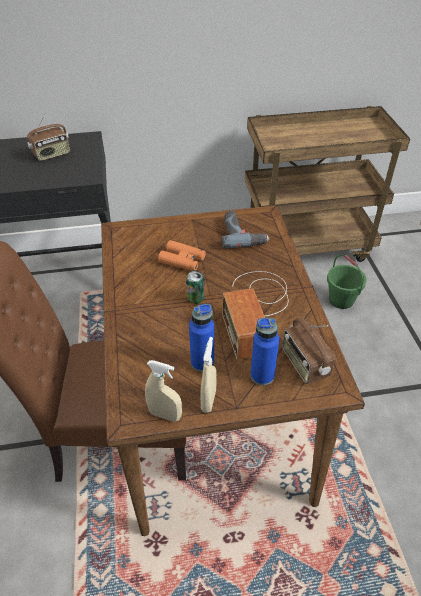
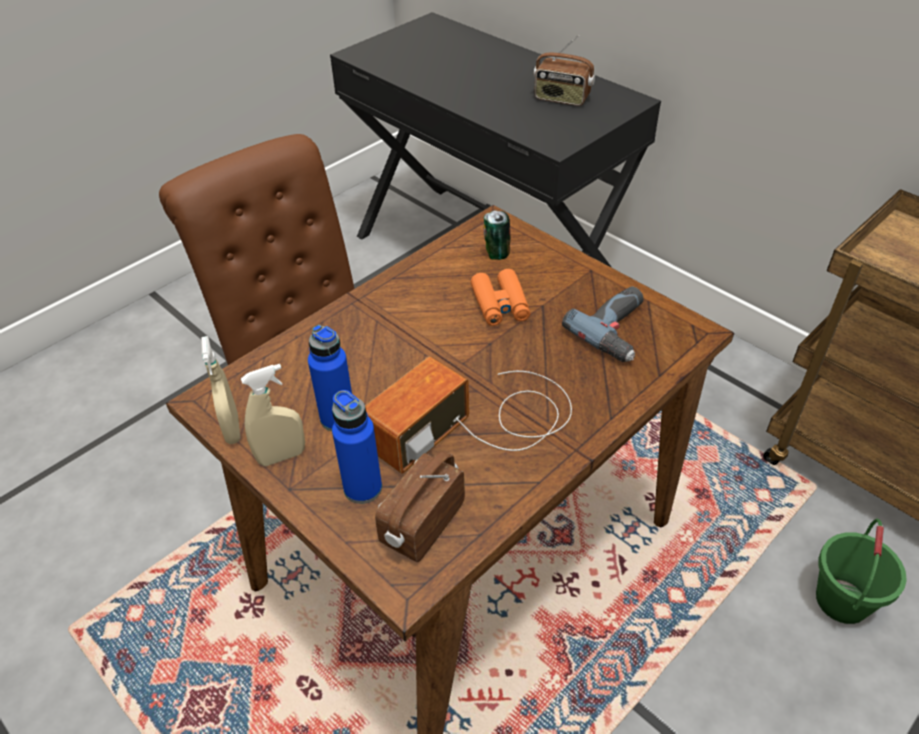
camera: 55 degrees right, 0 degrees up
can [186,270,205,304] -> can moved to [484,210,511,260]

